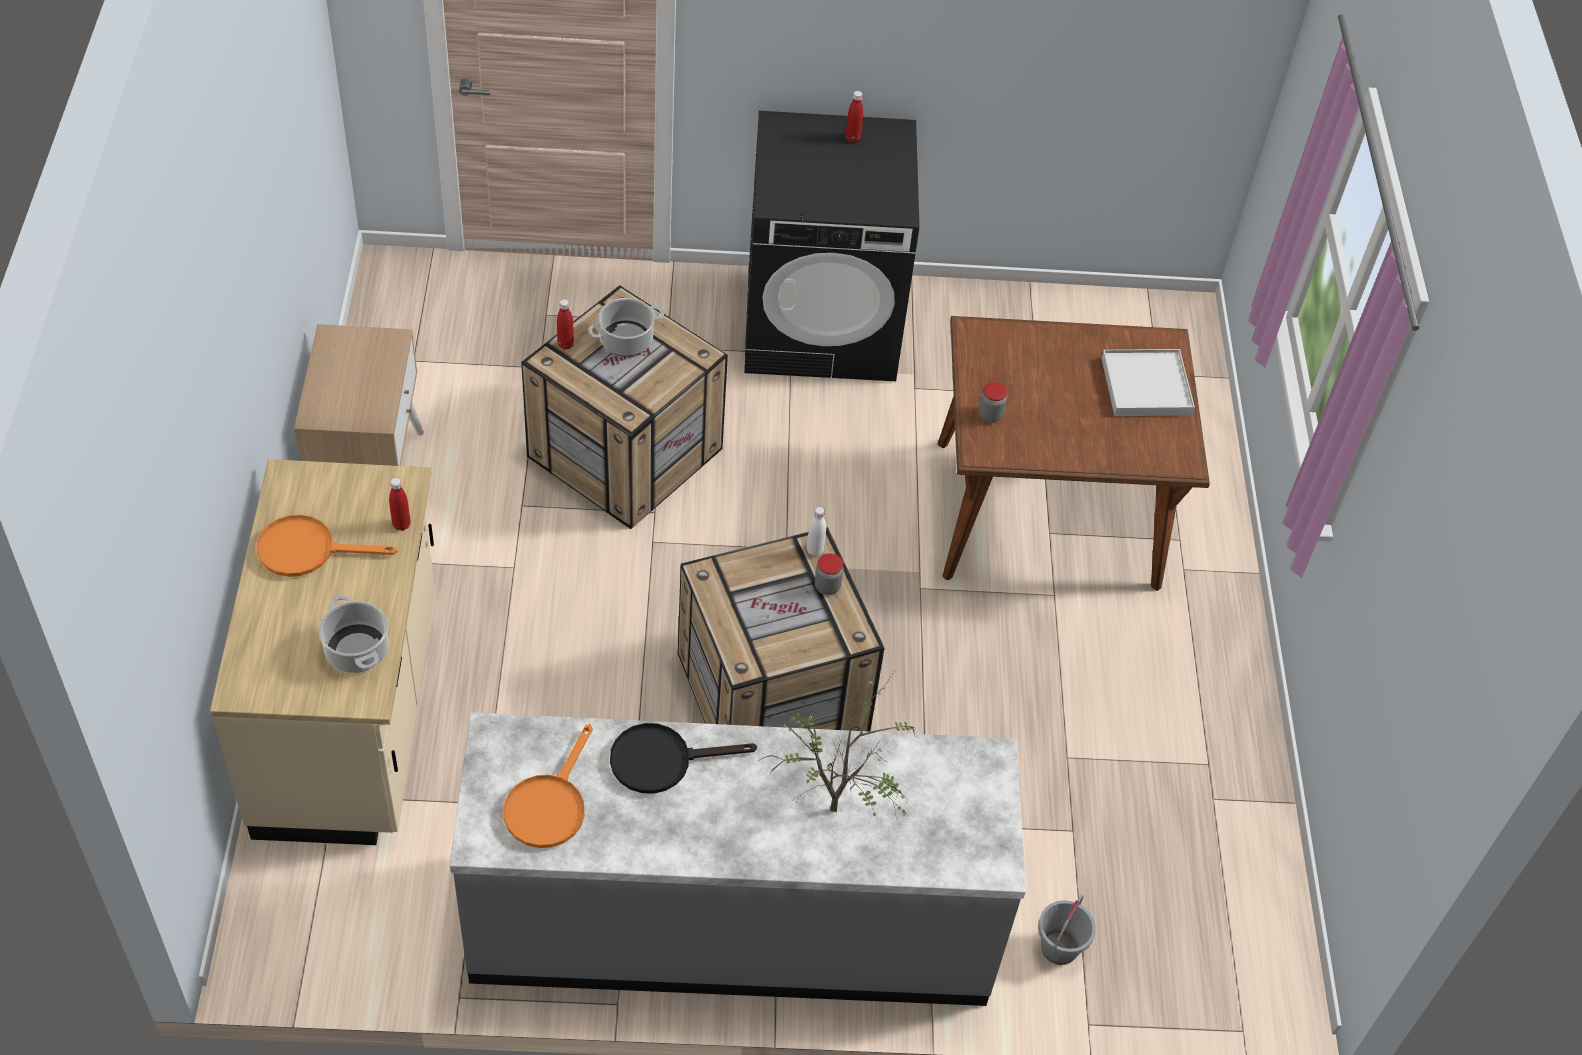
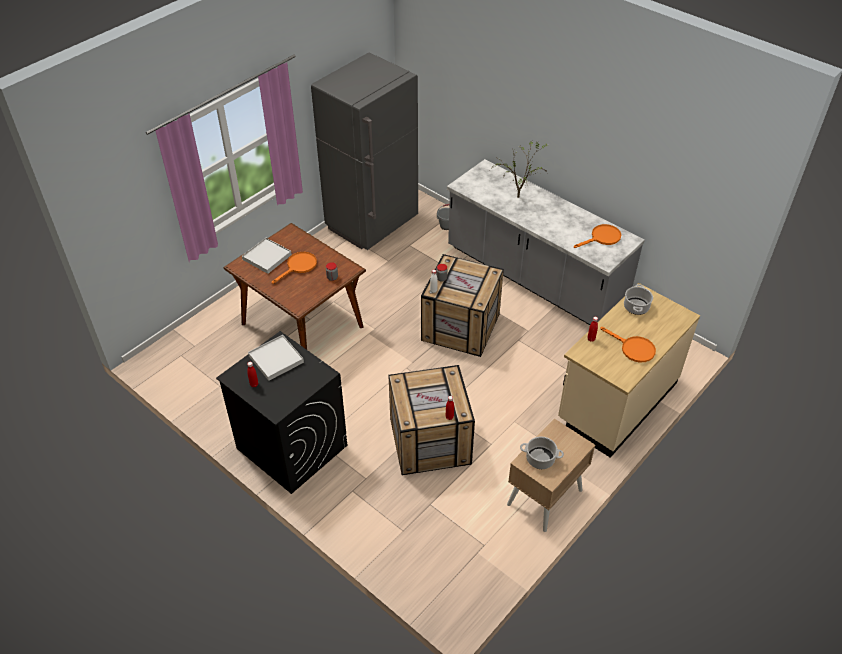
camera: 135 degrees left, 5 degrees down
cooking pot [588,298,664,356] -> cooking pot moved to [520,436,564,469]
black frying pan [610,723,757,794] -> none
none -> white tray [248,335,304,381]
none -> orange frying pan [272,252,317,284]
none -> grey fridge [311,52,418,250]

